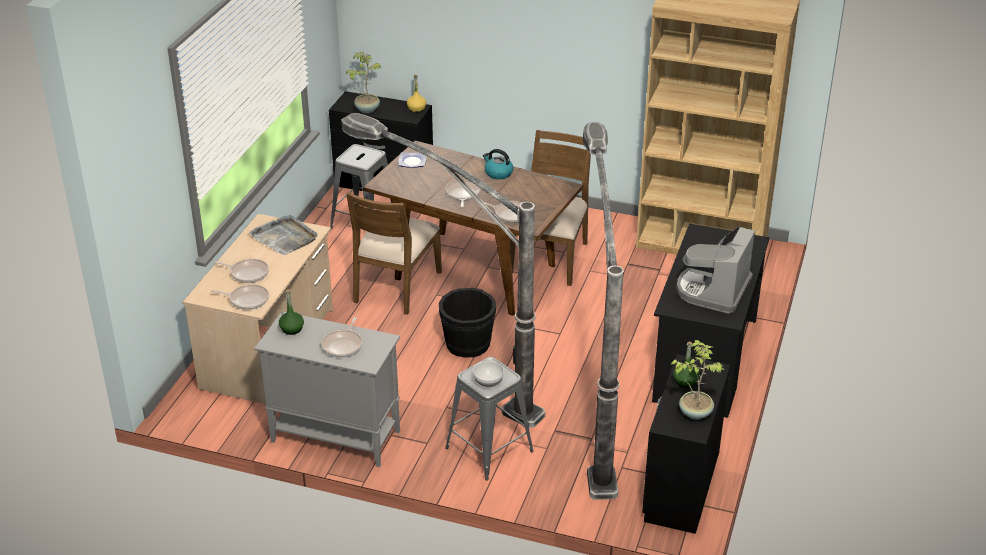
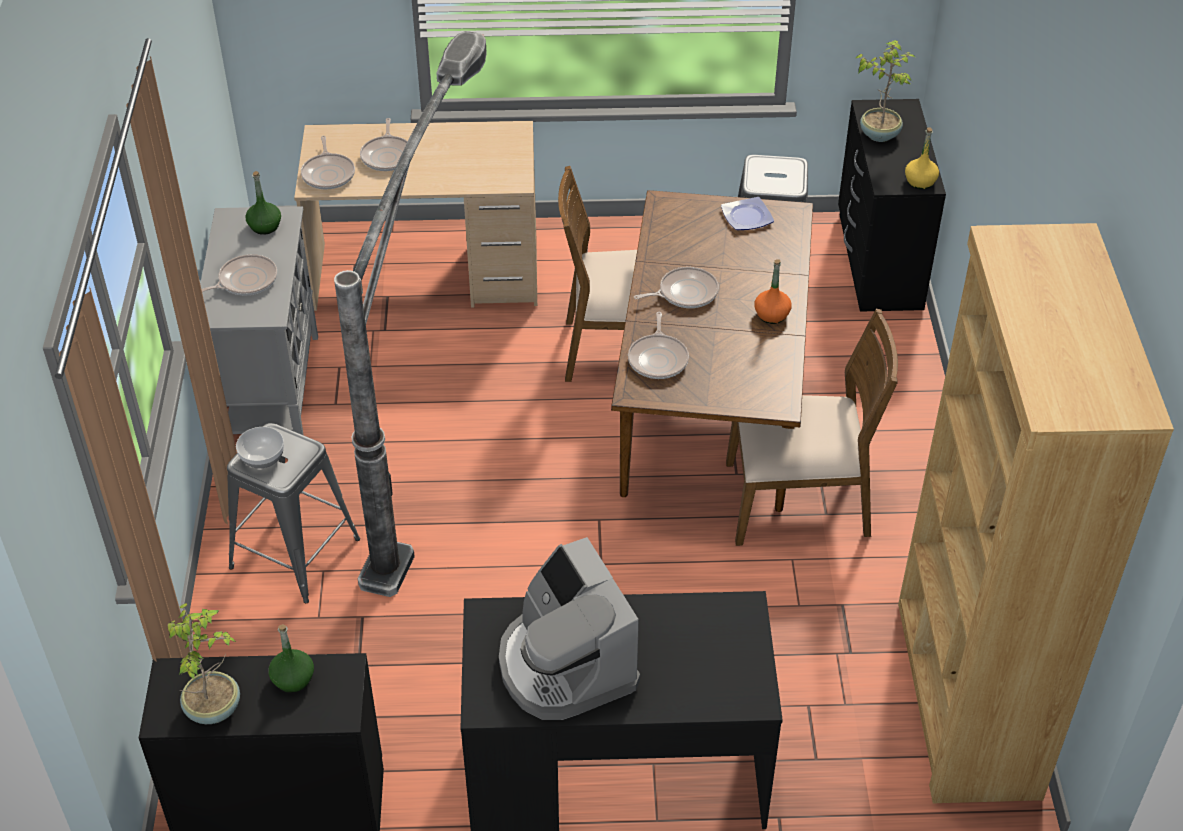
camera: 70 degrees right, 10 degrees up
grey tray [249,215,317,255] -> none
frying pan [321,317,363,357] -> frying pan turned 150 degrees clockwise [201,254,277,296]
black bucket [439,288,496,358] -> none
kettle [483,149,513,179] -> orange bottle [754,259,792,324]
floor lamp [583,122,624,500] -> none
coffee machine [676,226,755,313] -> coffee machine turned 120 degrees counterclockwise [499,537,640,720]

